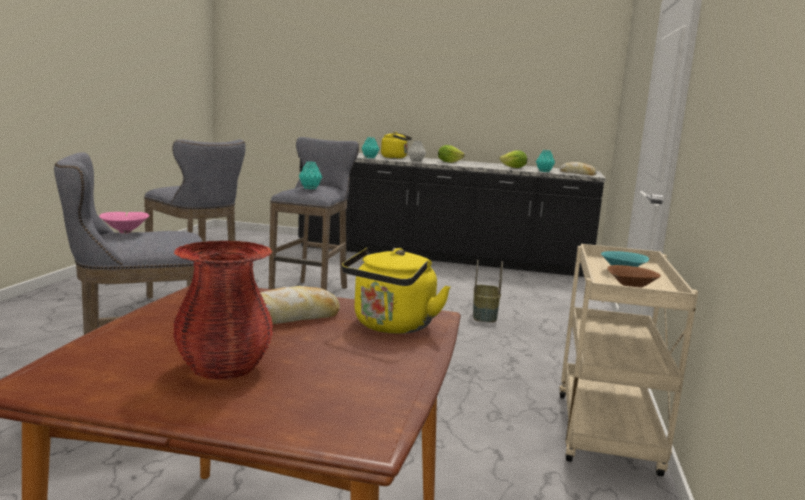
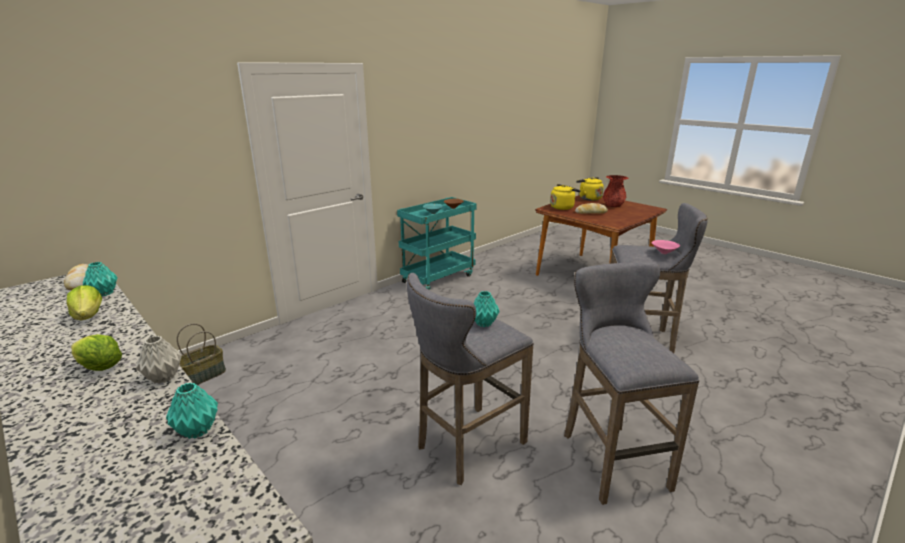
camera: 145 degrees left, 10 degrees up
yellow kettle [381,132,412,158] -> yellow kettle moved to [576,177,604,201]
basket [473,259,503,323] -> basket moved to [177,324,226,385]
beige cart [559,244,698,476] -> turquoise cart [397,197,477,290]

